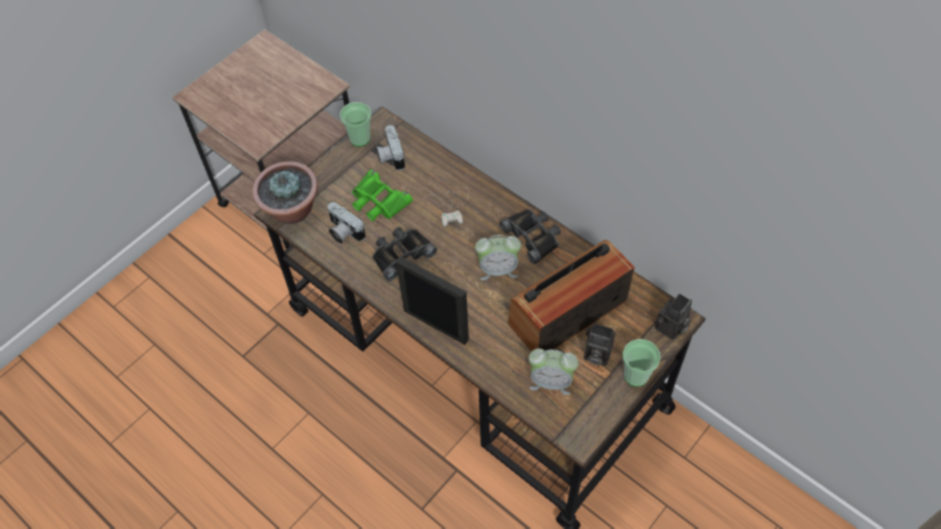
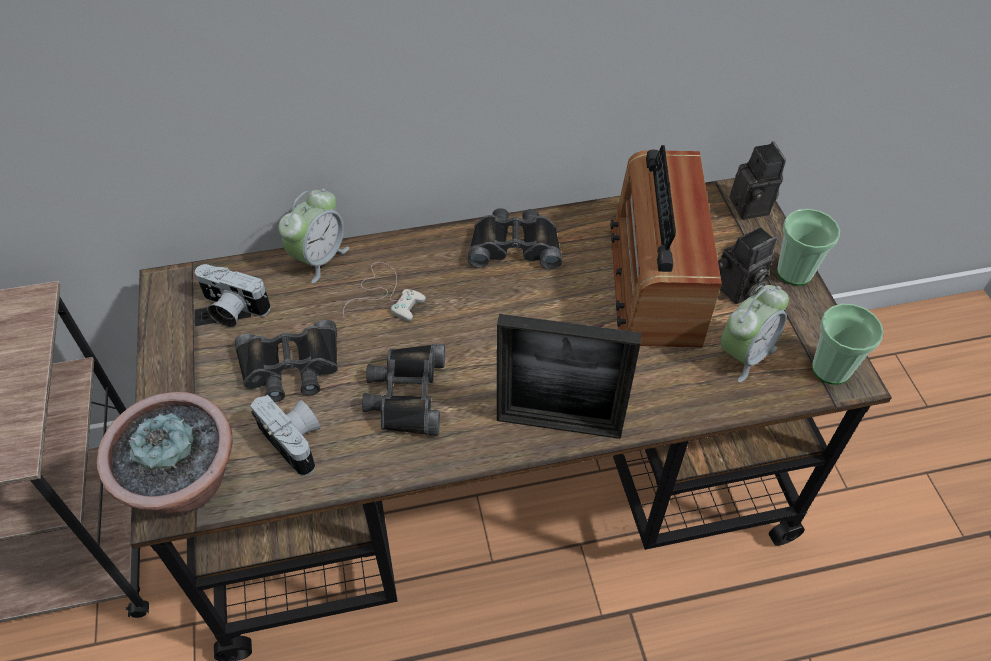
camera: 55 degrees left, 5 degrees down
camera [328,202,366,244] -> camera turned 120 degrees counterclockwise [250,394,320,476]
cup [340,102,371,147] -> cup moved to [812,304,884,385]
green binoculars [352,169,413,221] -> black binoculars [235,319,338,402]
picture frame [396,256,469,345] -> picture frame turned 150 degrees counterclockwise [497,314,641,439]
alarm clock [475,235,521,280] -> alarm clock moved to [278,189,349,283]

